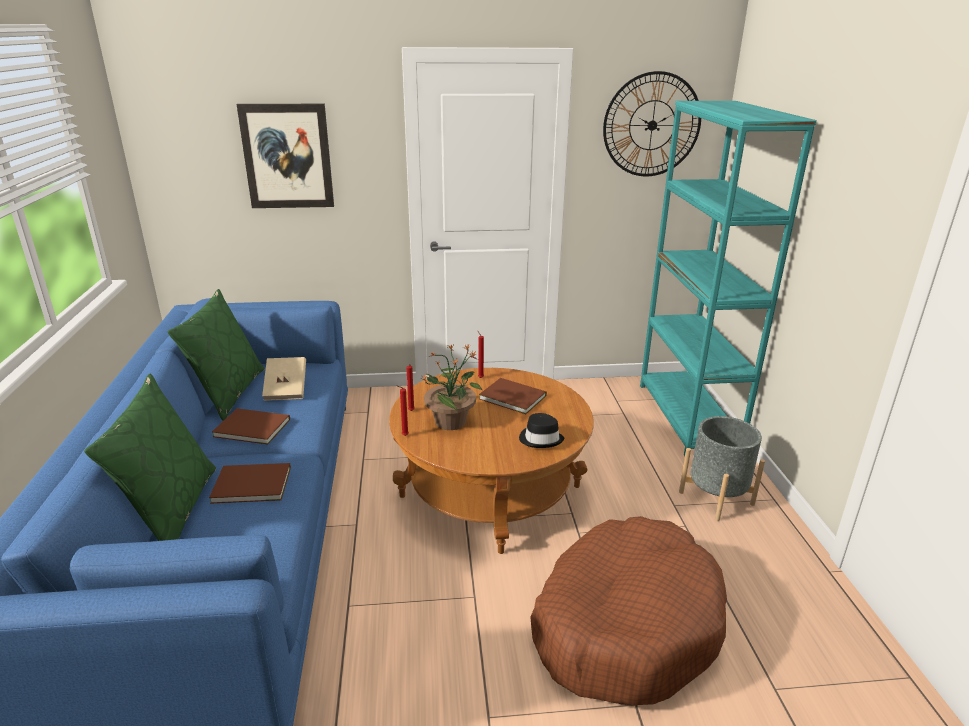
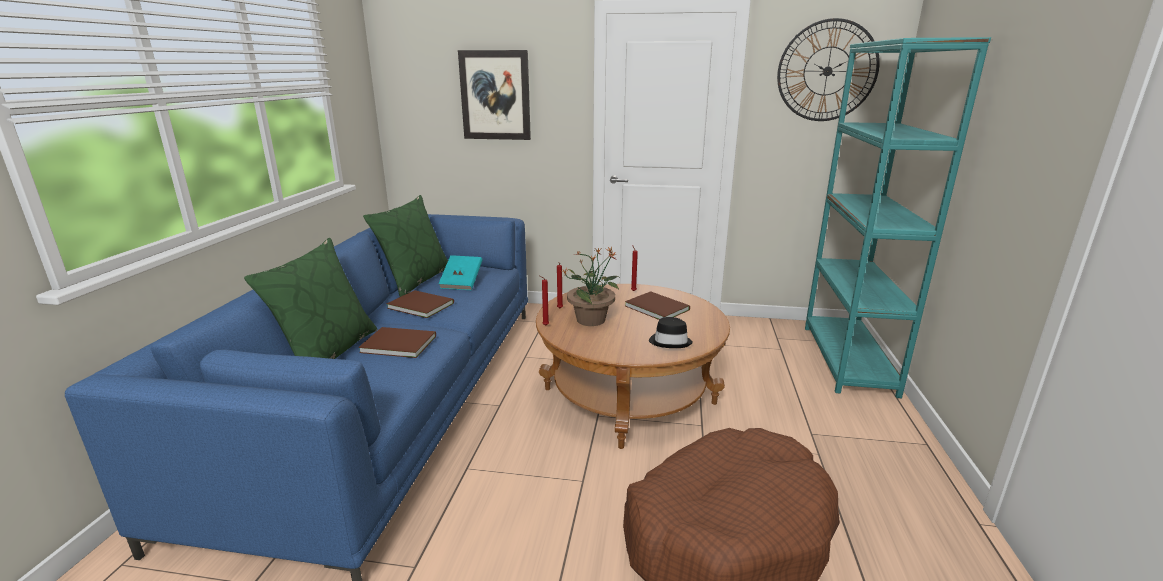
camera: 15 degrees right, 5 degrees down
beige book [262,357,306,401] -> turquoise book [438,255,482,290]
grey planter [679,416,765,521] -> none

